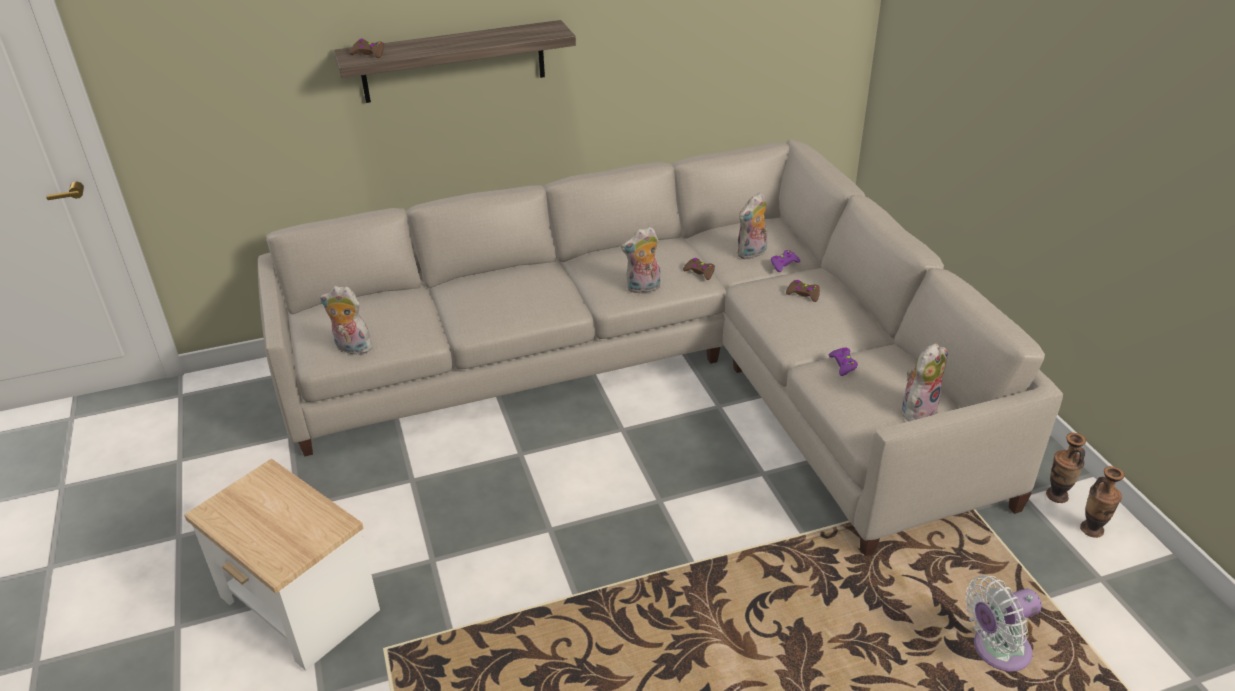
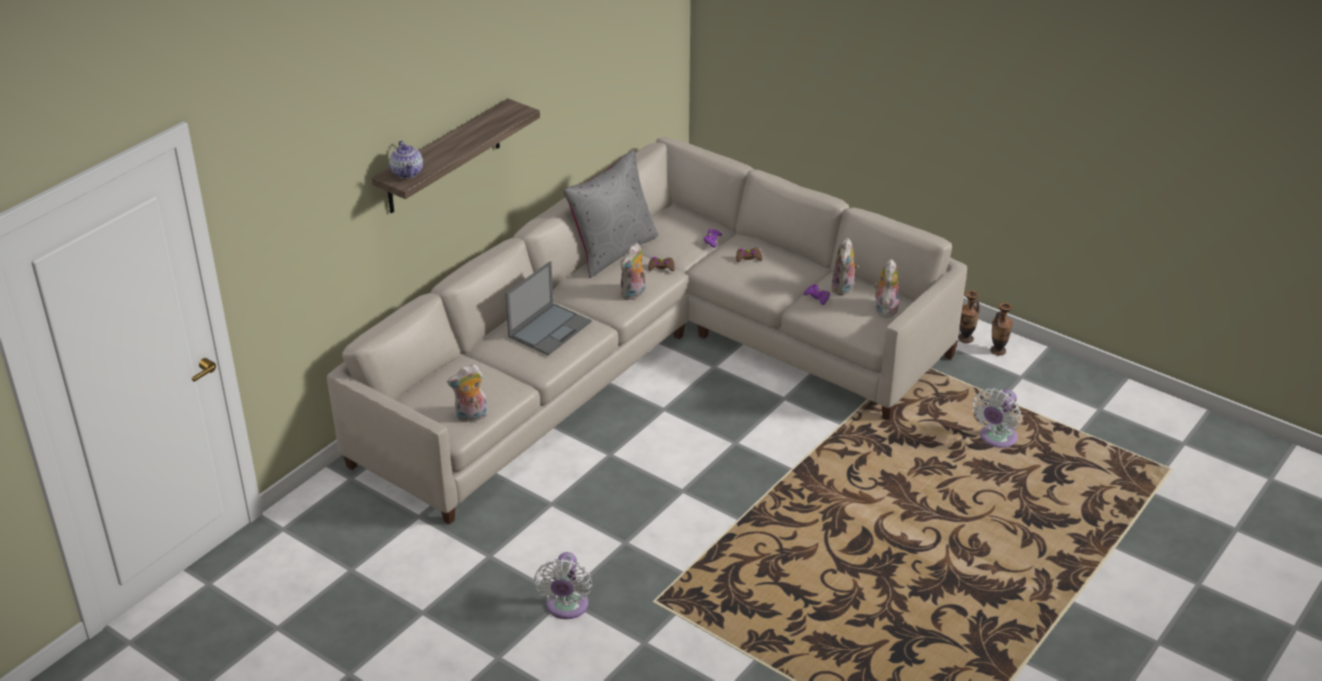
camera: 35 degrees left, 0 degrees up
side table [184,459,380,671] -> white fan [534,552,592,619]
brown game controller [349,39,384,58] -> teapot [390,141,423,179]
plush toy [737,193,768,259] -> plush toy moved to [831,237,859,295]
none -> laptop [505,261,592,356]
none -> grey pillow [564,150,658,278]

